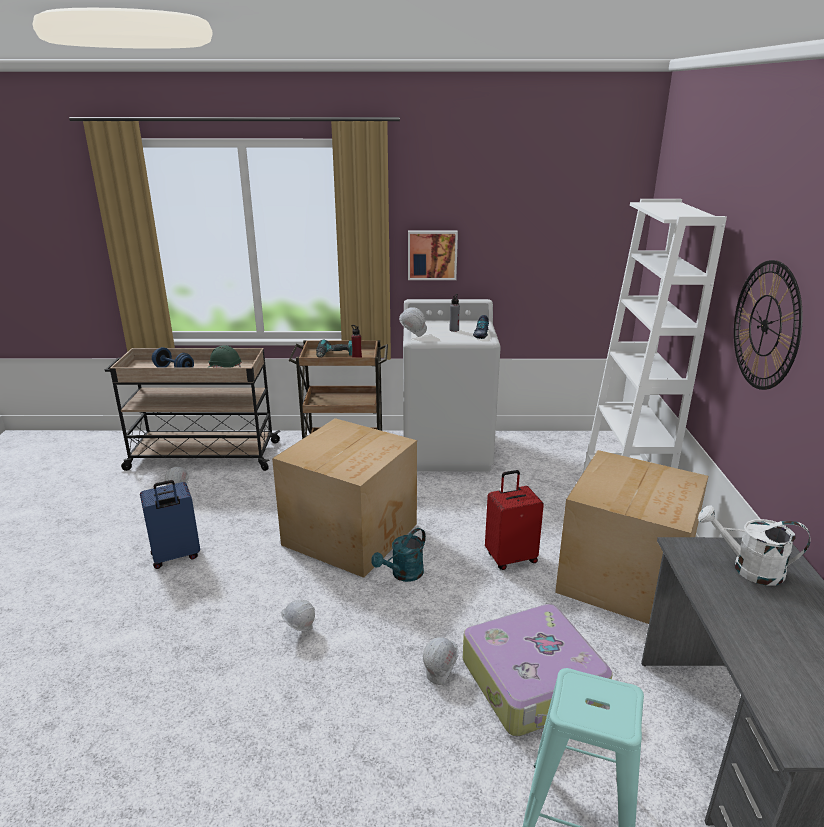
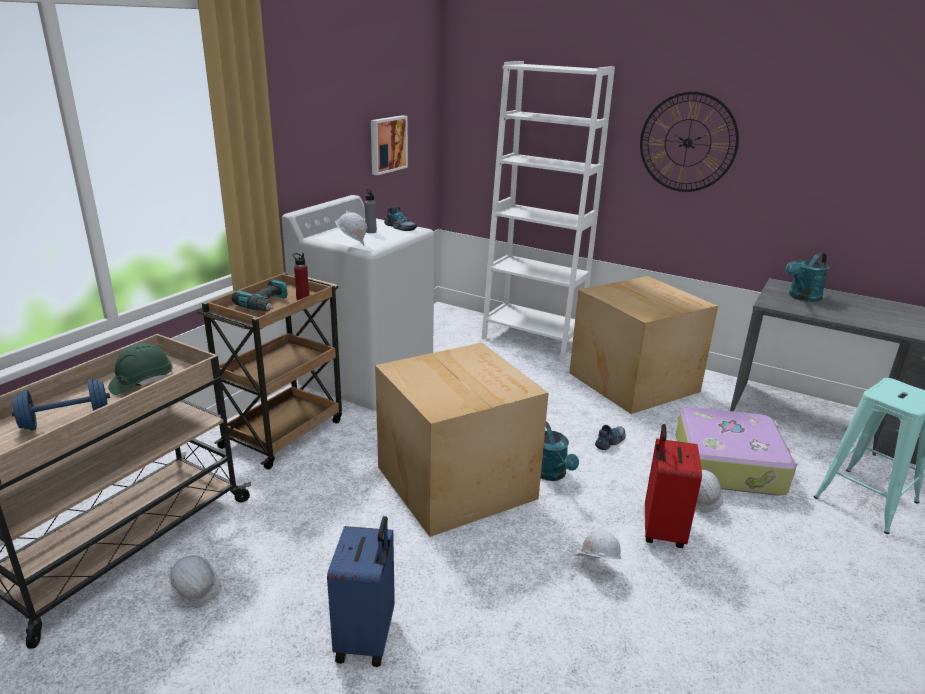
camera: 60 degrees left, 0 degrees up
picture [408,230,458,280] -> picture moved to [371,115,408,175]
red suitcase [485,470,544,570] -> red suitcase moved to [645,424,702,548]
white watering can [698,505,810,586] -> turquoise watering can [785,252,830,302]
none -> shoe [595,425,626,450]

